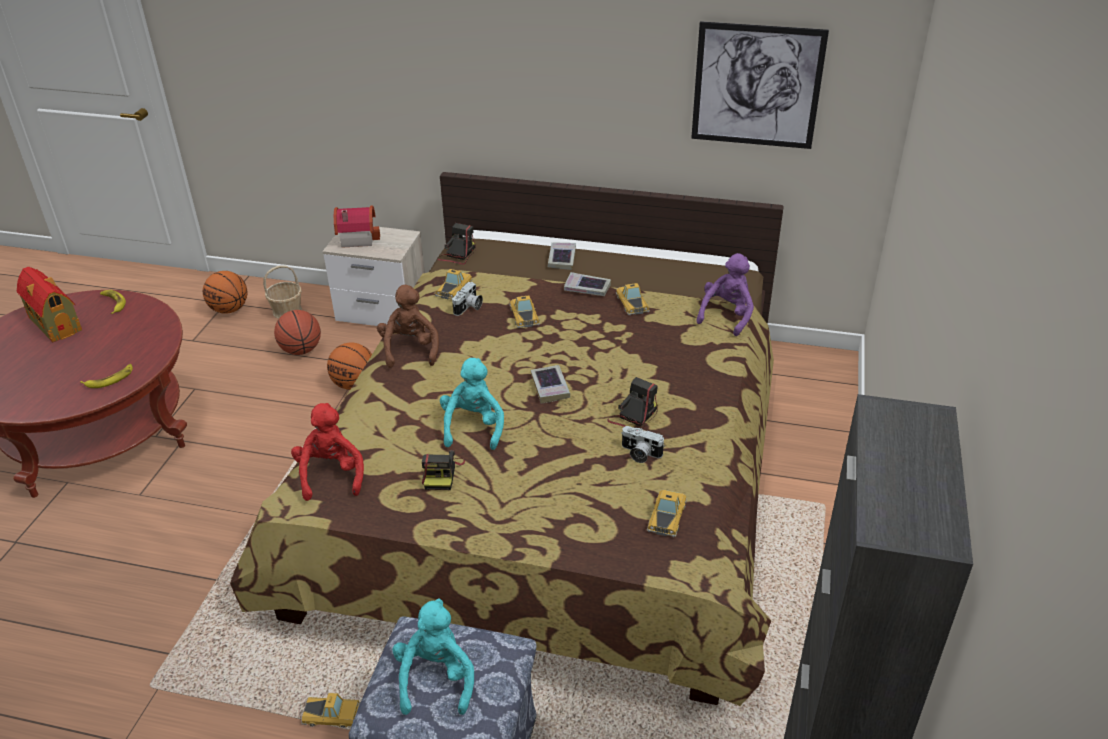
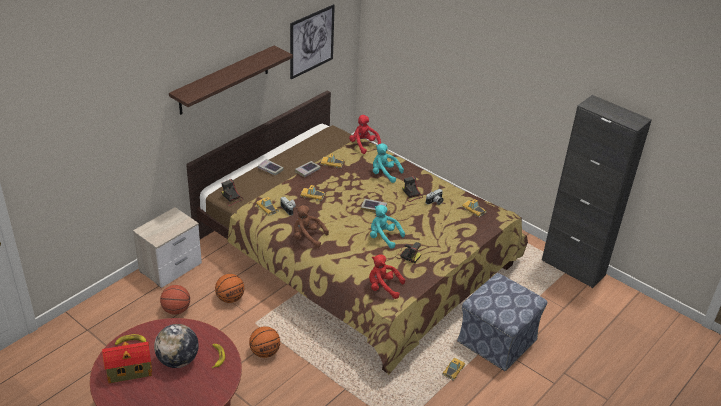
camera: 65 degrees left, 0 degrees up
basketball [203,271,247,314] -> basketball moved to [249,326,280,358]
basket [263,265,302,318] -> none
toy house [334,205,380,248] -> none
turquoise plush toy [392,599,474,715] -> turquoise plush toy moved to [373,143,404,183]
purple plush toy [696,253,754,336] -> red plush toy [349,115,381,154]
none -> globe [154,324,199,368]
none -> shelf [169,46,293,115]

